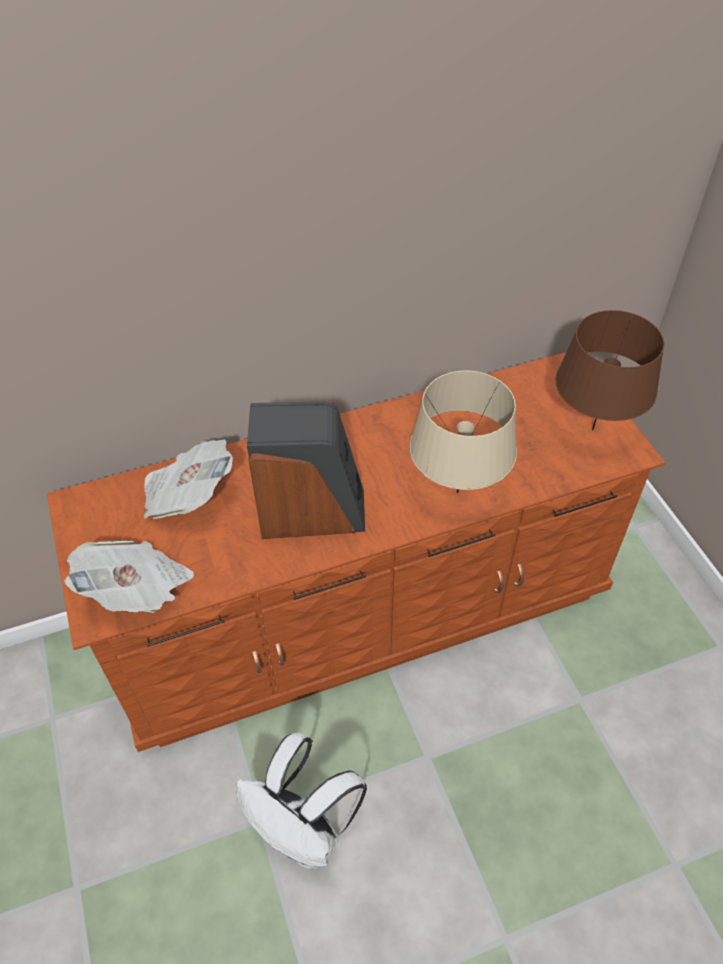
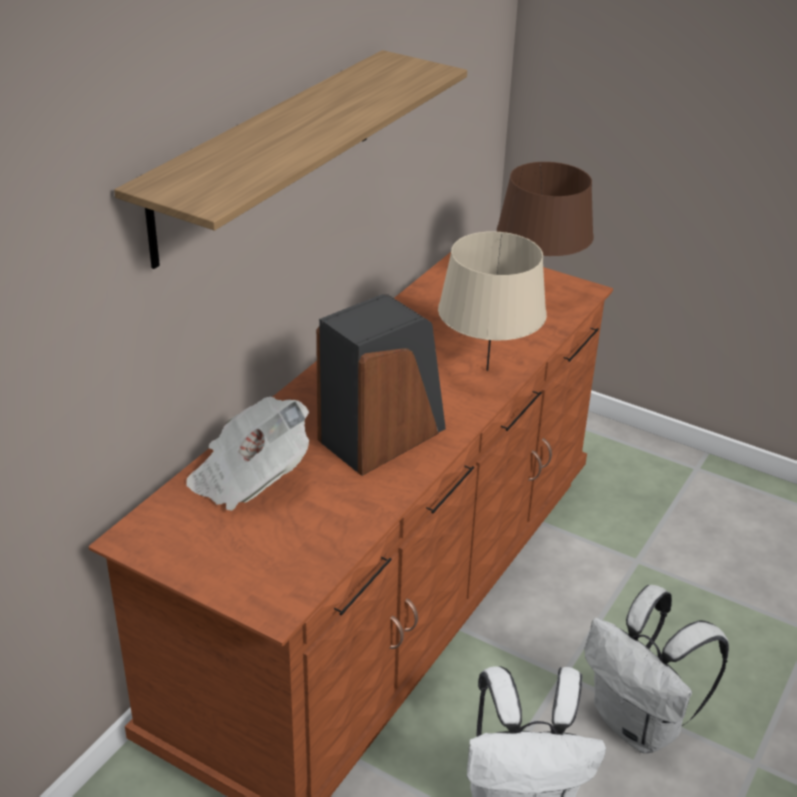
camera: 40 degrees left, 15 degrees down
newspaper [64,541,194,613] -> none
none -> shelf [114,50,467,269]
none -> white backpack [584,585,729,754]

